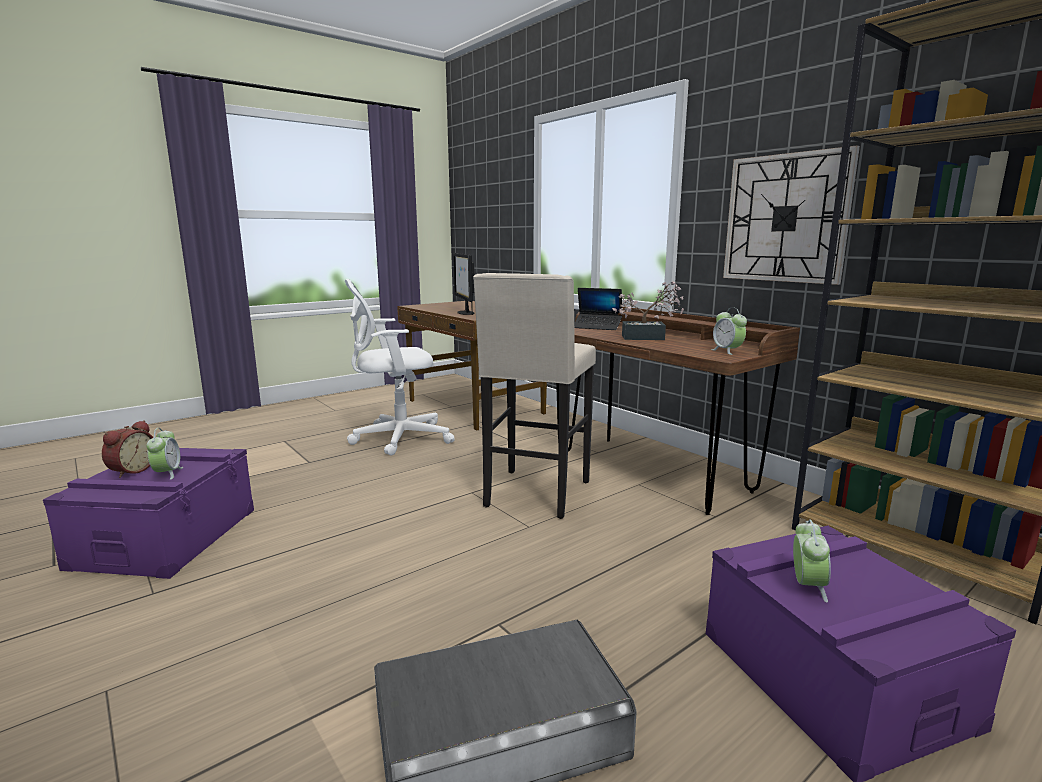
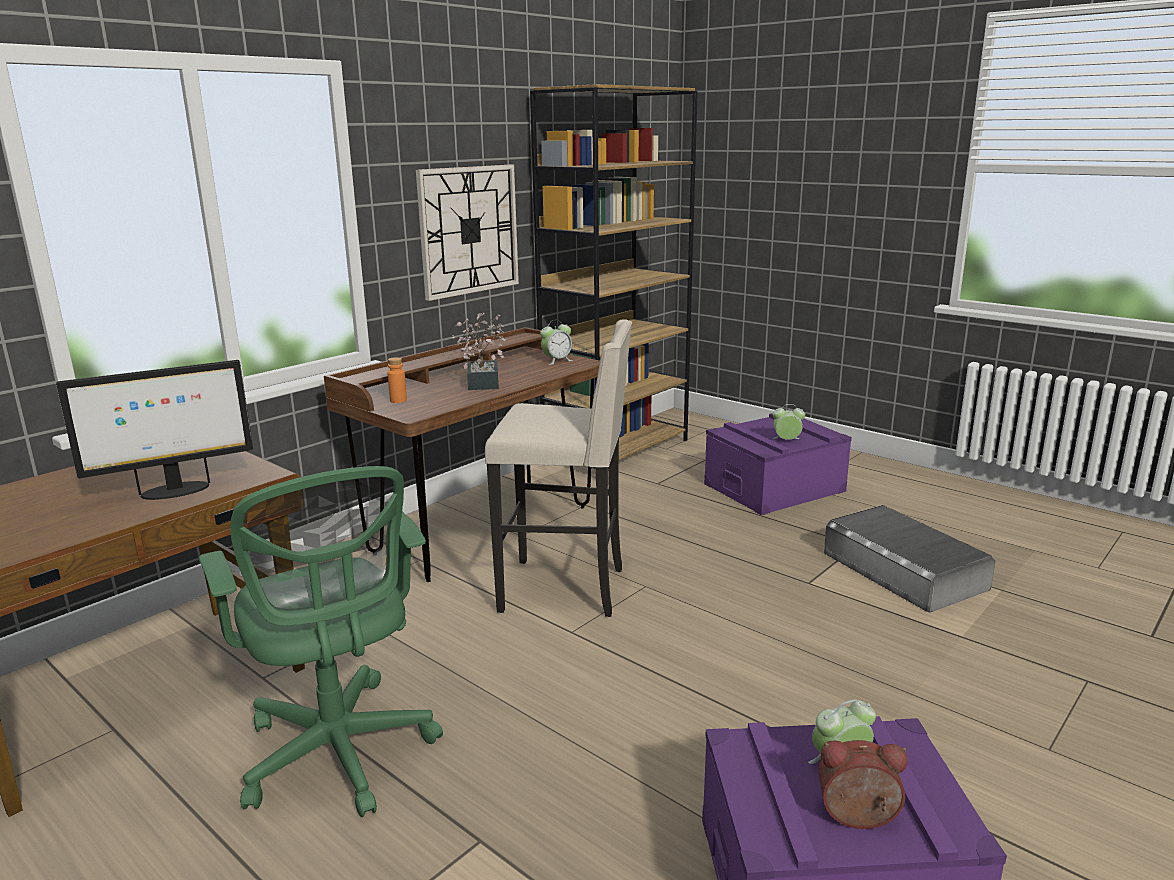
camera: 100 degrees left, 5 degrees up
white office chair [345,279,455,456] -> green office chair [199,466,443,817]
laptop [574,288,622,330] -> orange bottle [387,357,407,403]

